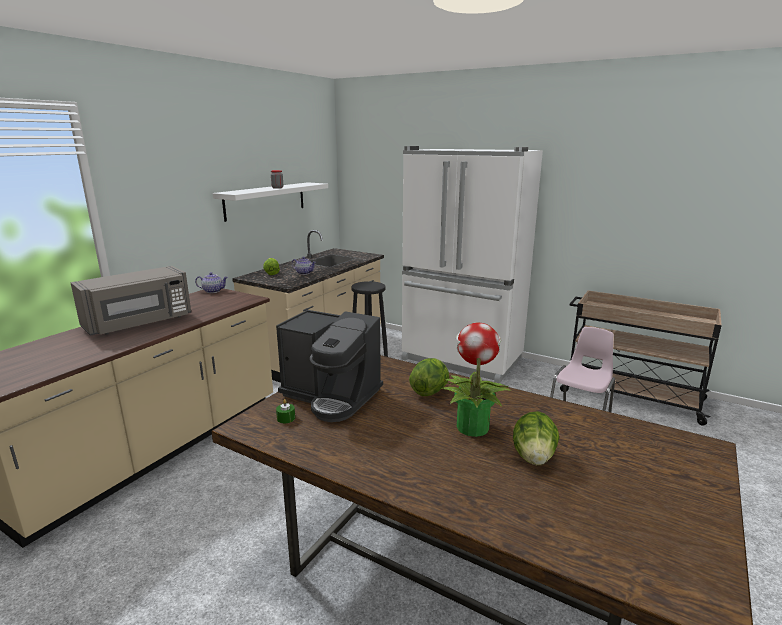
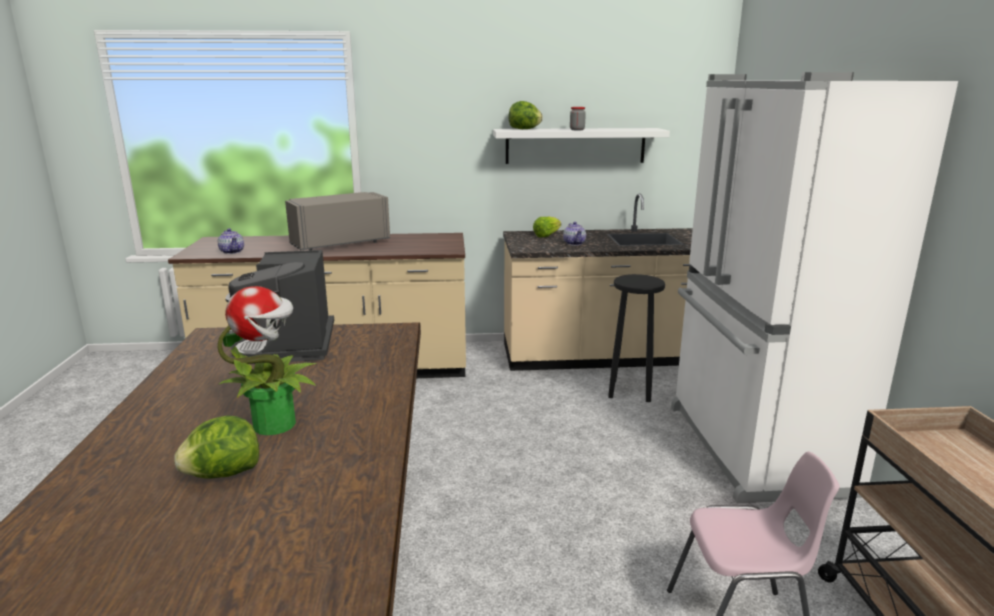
camera: 55 degrees right, 0 degrees up
grey microwave [71,266,191,336] -> grey microwave turned 135 degrees clockwise [285,192,390,251]
teapot [195,272,228,293] -> teapot moved to [218,228,244,254]
lettuce [409,358,449,396] -> lettuce moved to [509,101,543,129]

